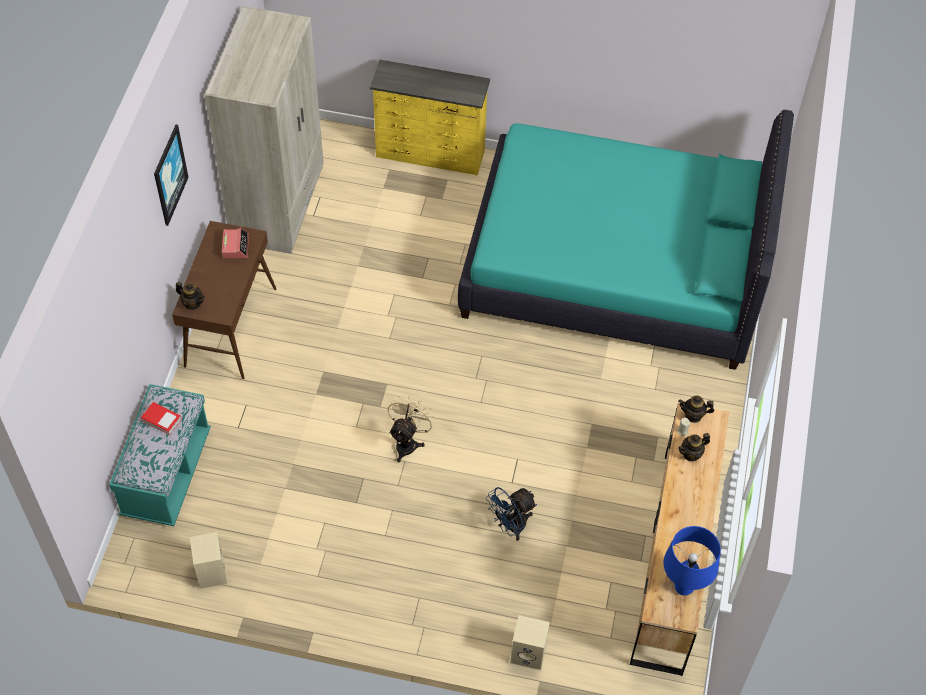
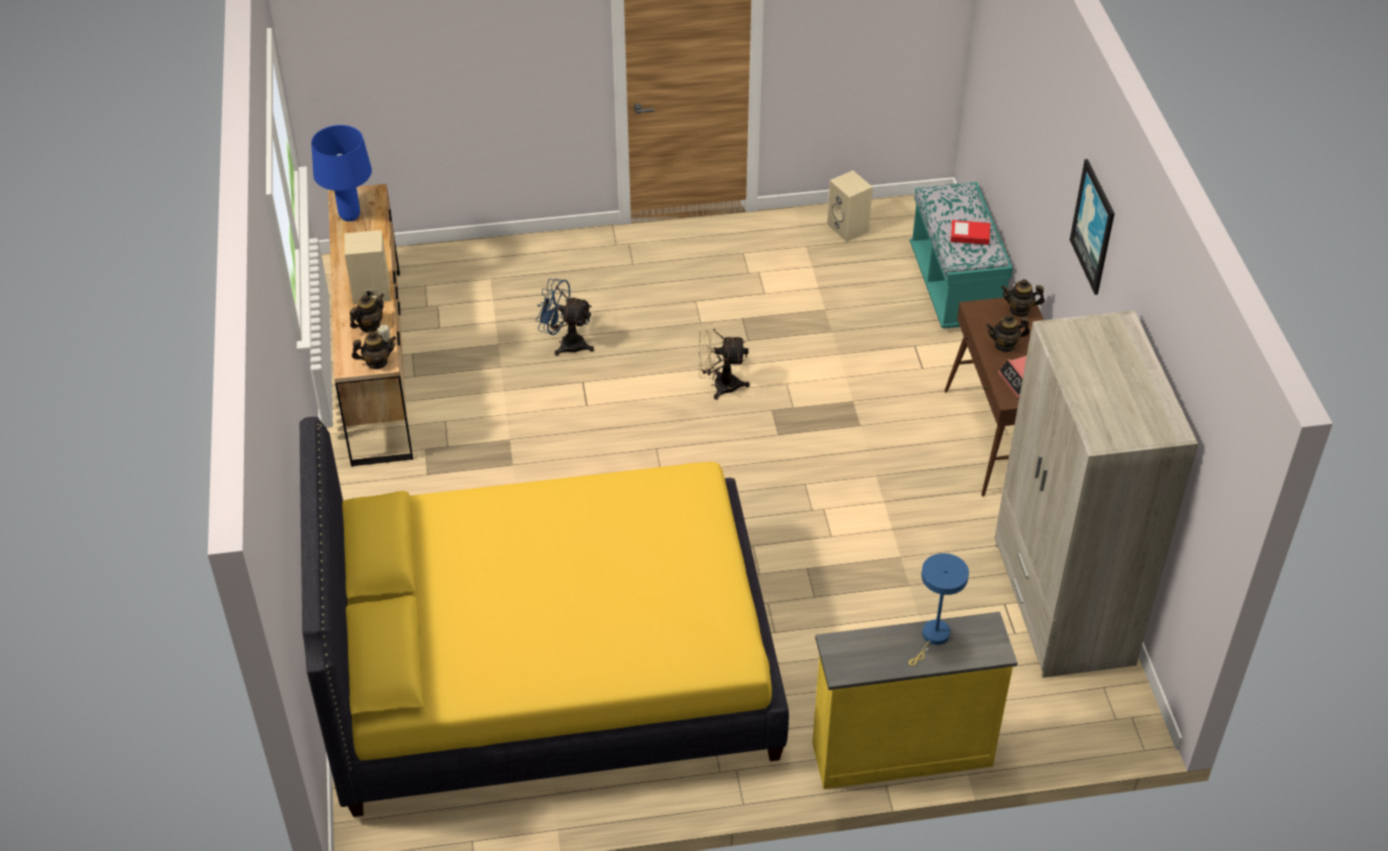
camera: 160 degrees right, 10 degrees down
beige fan [388,395,436,463] -> beige fan turned 90 degrees clockwise [699,321,750,400]
turquoise bed [458,110,794,370] -> yellow bed [300,417,789,817]
blue fan [486,487,537,541] -> blue fan turned 105 degrees counterclockwise [535,279,594,356]
beige speaker [510,615,550,670] -> beige speaker moved to [344,230,390,304]
none -> blue table lamp [909,553,969,666]
none -> teapot [986,314,1030,353]

